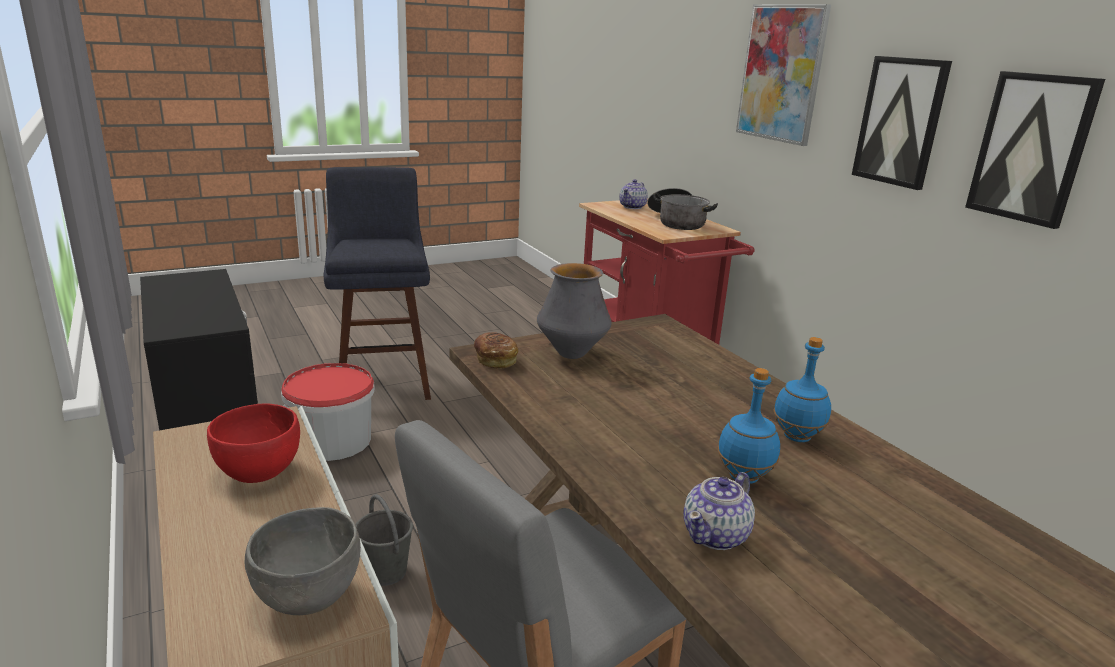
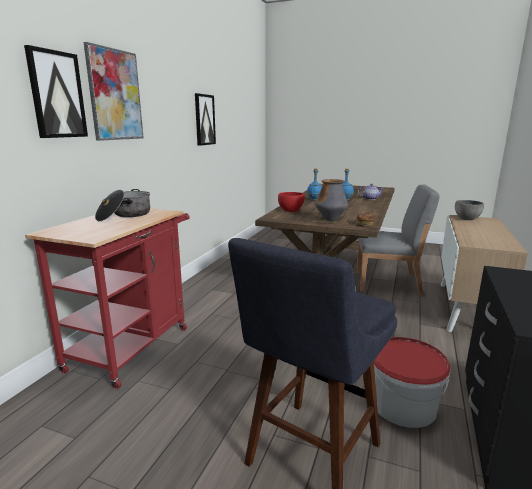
camera: 130 degrees left, 5 degrees down
red bowl [207,404,300,483] -> red bowl moved to [278,192,305,212]
grey bucket [356,494,413,586] -> none
teapot [619,179,648,209] -> none
picture [852,56,952,190] -> picture moved to [24,45,88,138]

